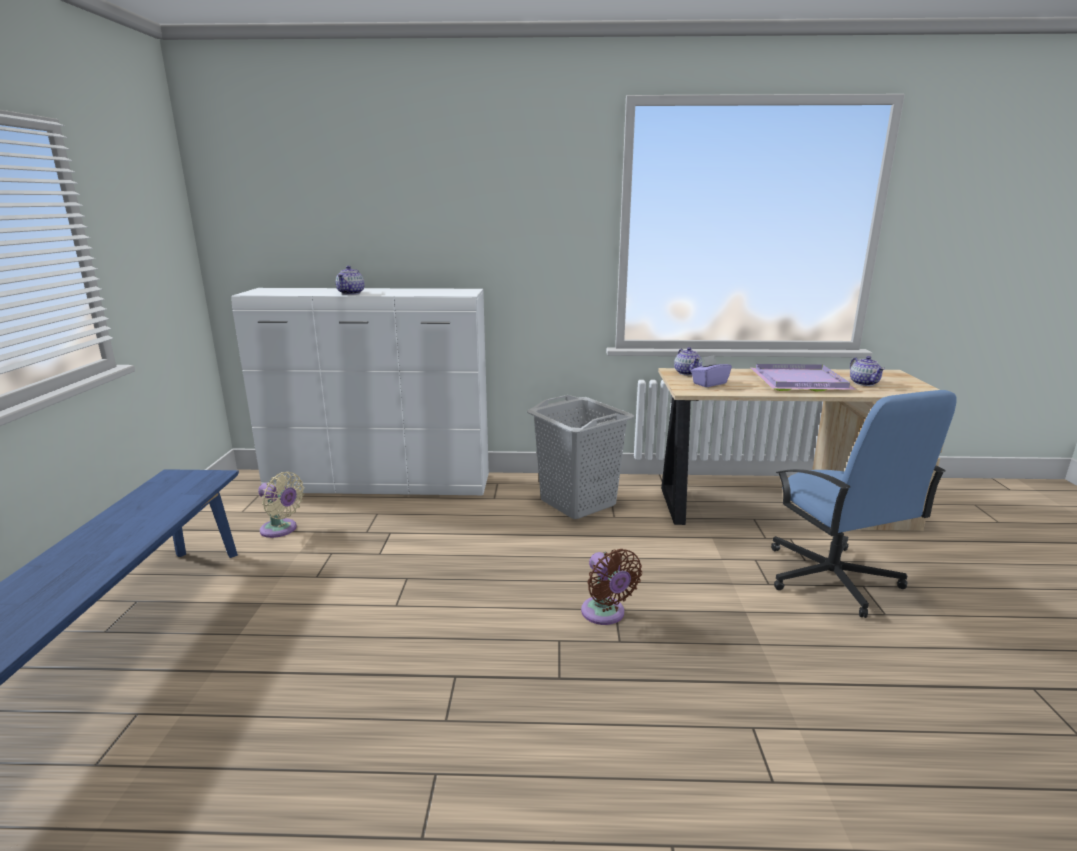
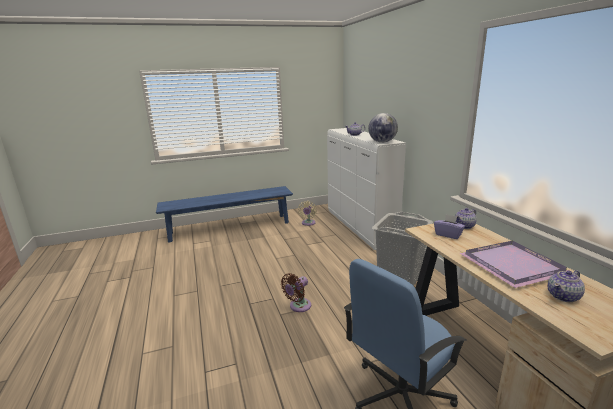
camera: 70 degrees right, 0 degrees up
none -> globe [368,113,398,143]

